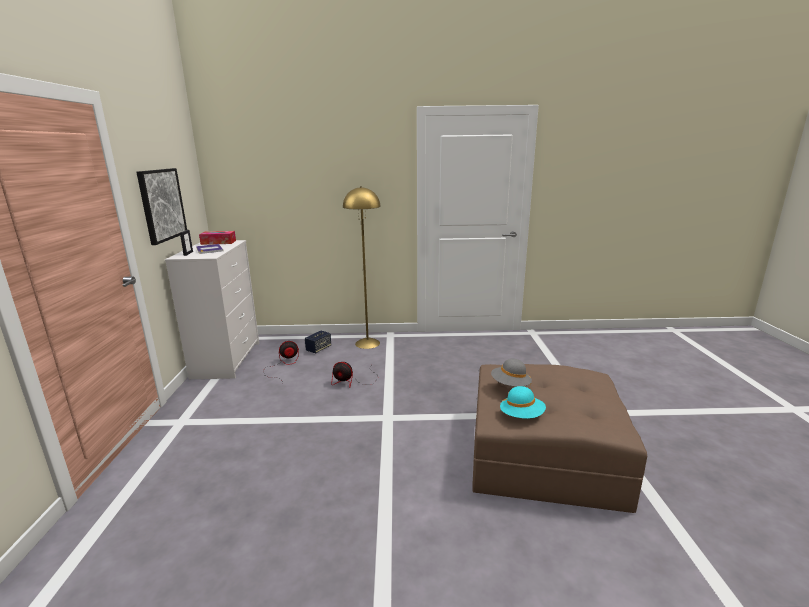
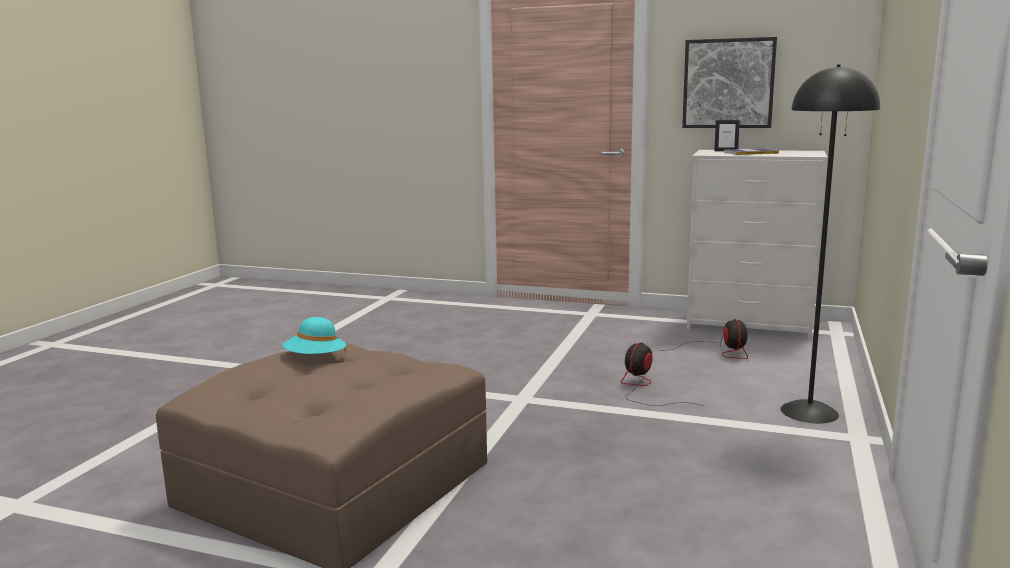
camera: 110 degrees right, 5 degrees down
tissue box [199,231,236,245] -> none
speaker [305,331,331,354] -> none
yellow floor lamp [343,186,380,349] -> black floor lamp [781,64,880,424]
grey hat [491,359,532,386] -> none

